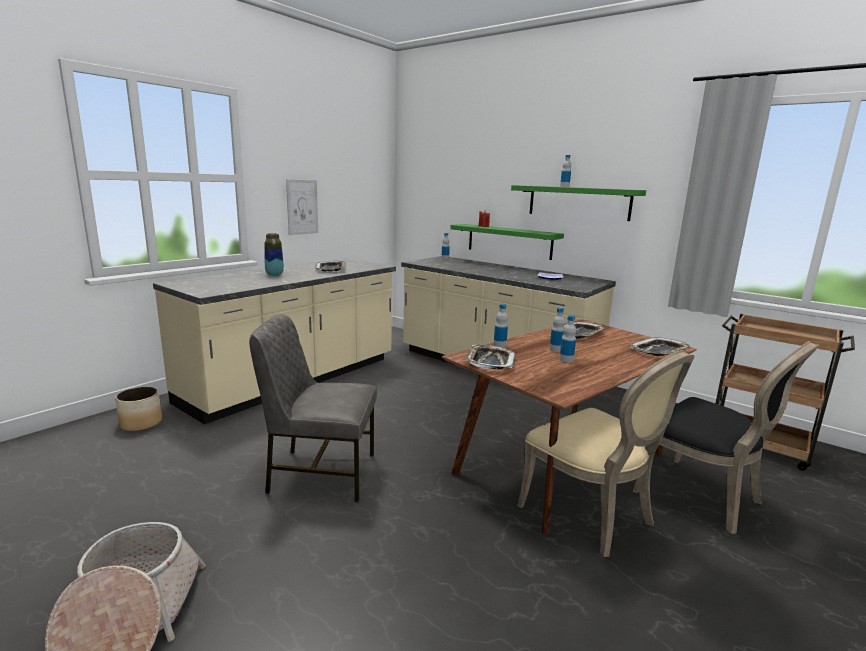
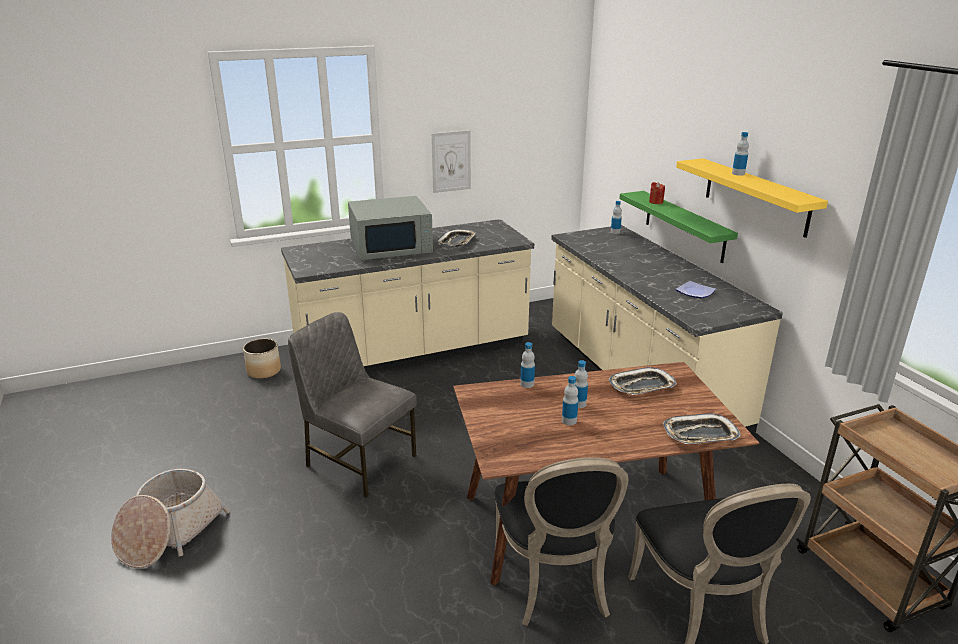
camera: 30 degrees right, 10 degrees up
vase [264,233,284,276] -> grey microwave [348,196,433,260]
tray [466,345,516,369] -> none
green shelf [511,185,646,221] -> yellow shelf [676,158,828,238]
beige chair [517,350,694,557] -> black chair [494,457,628,626]

